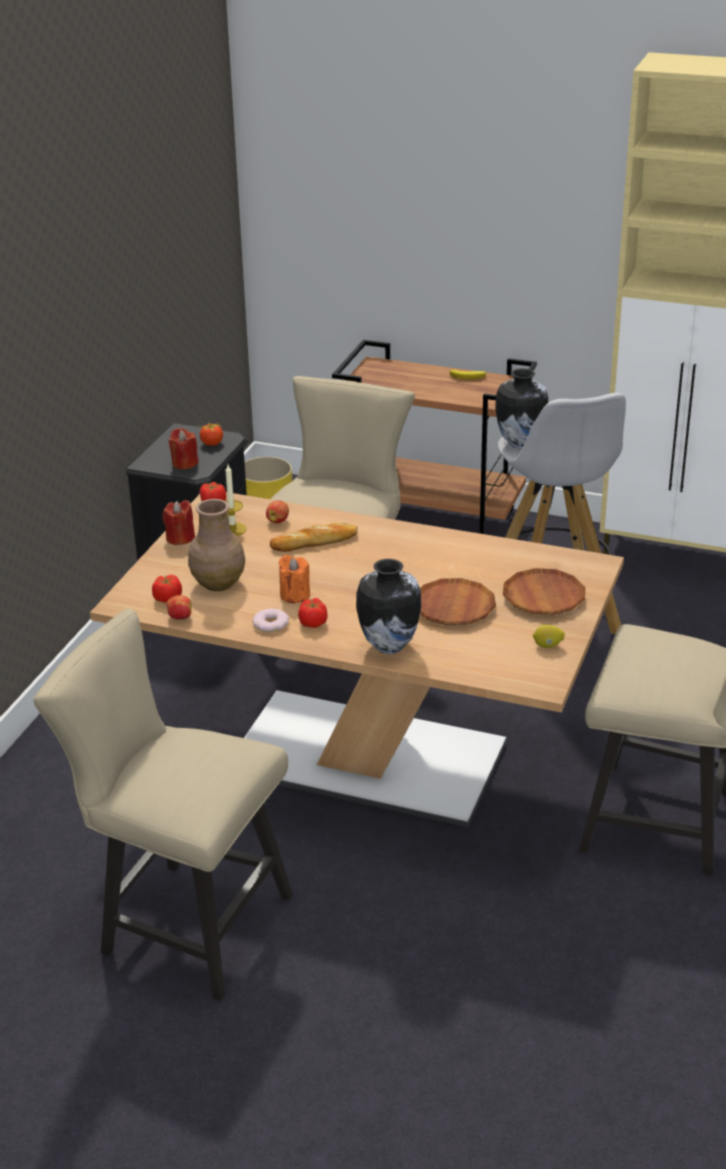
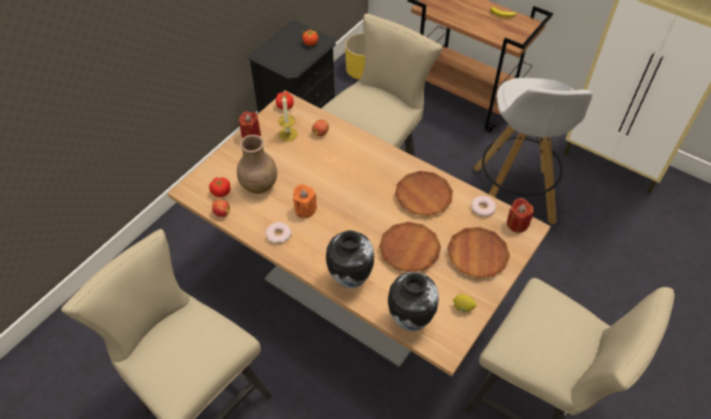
camera: 15 degrees right, 20 degrees up
red candle [169,428,199,469] -> red candle moved to [507,198,534,233]
bread [270,523,358,552] -> none
tomato [298,598,327,628] -> none
vase [495,368,548,448] -> vase moved to [388,272,439,331]
none -> brown plate [395,171,453,216]
none -> donut [471,196,496,217]

